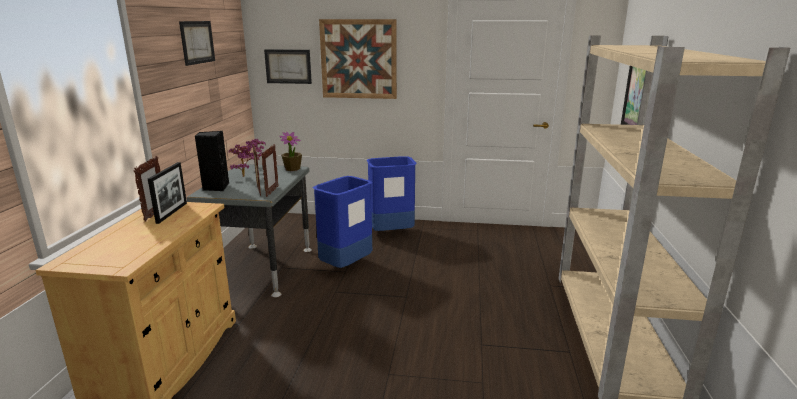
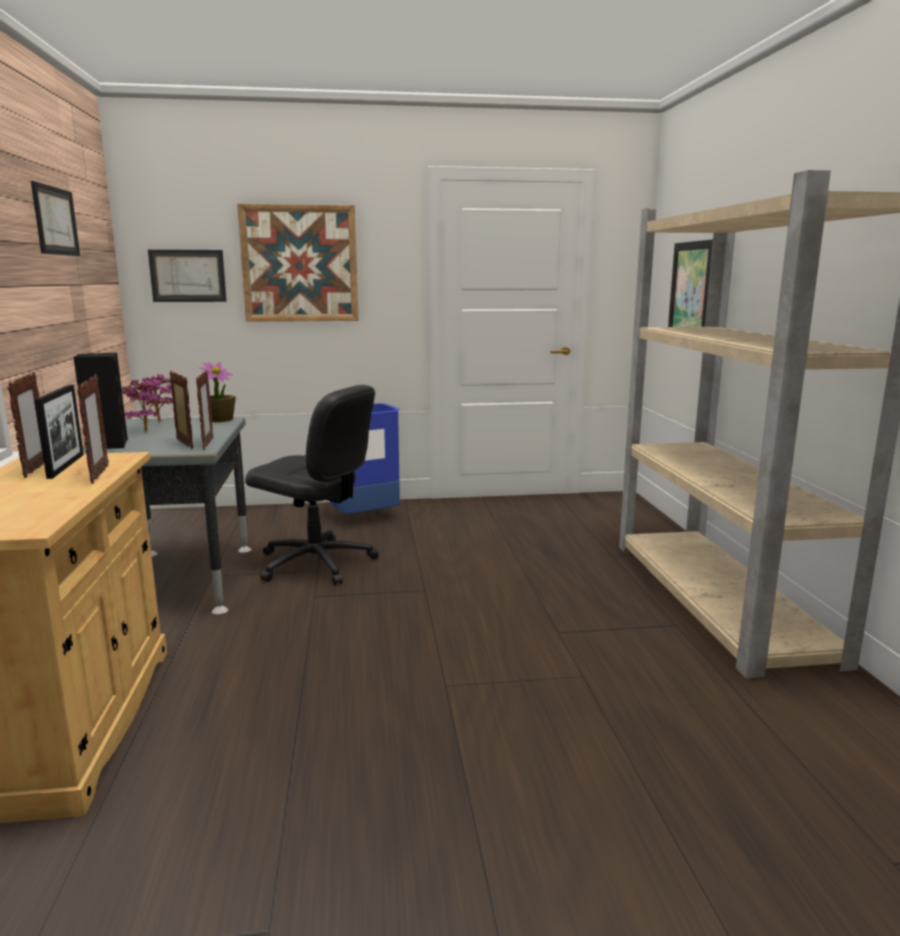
camera: 15 degrees left, 5 degrees down
blue trash can [313,176,372,268] -> black office chair [245,385,379,585]
none -> picture frame [77,375,109,484]

